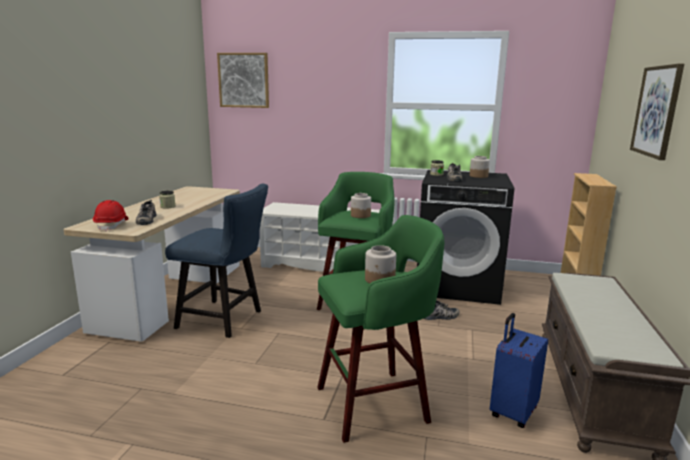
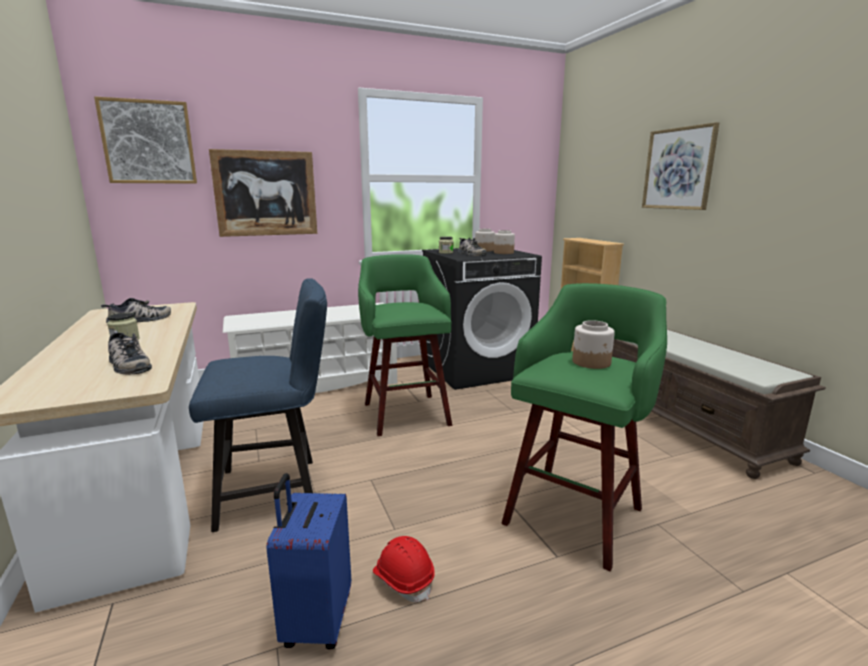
camera: 35 degrees left, 0 degrees up
red hard hat [93,200,128,231] -> red hard hat moved to [373,536,435,602]
jar [351,193,371,218] -> jar moved to [494,230,515,254]
shoe [424,300,459,320] -> shoe moved to [101,298,171,323]
blue suitcase [490,313,548,428] -> blue suitcase moved to [266,473,351,649]
none -> picture [209,149,317,237]

